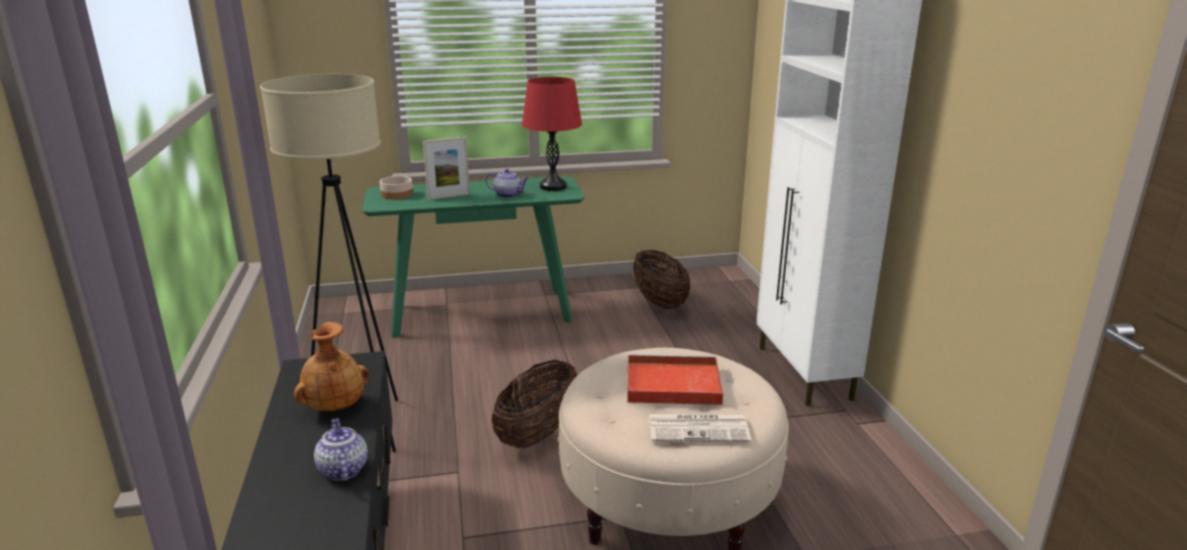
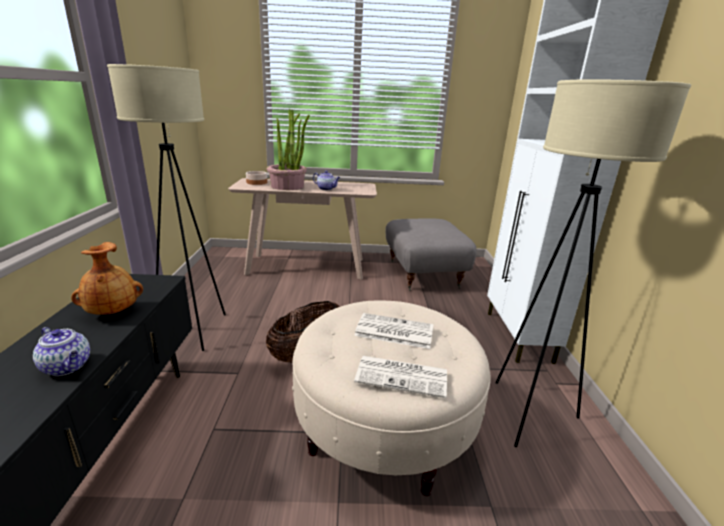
camera: 10 degrees right, 0 degrees up
teapot [314,418,368,481] -> teapot turned 135 degrees clockwise [33,327,90,376]
green console table [362,176,585,338] -> beige console table [228,178,377,280]
picture frame [423,137,470,200] -> potted plant [267,109,310,190]
red table lamp [522,77,582,191] -> none
red tray [627,354,723,405] -> newspaper [354,313,434,349]
basket [633,250,690,309] -> grey ottoman [385,218,476,291]
none -> beige floor lamp [495,79,691,447]

